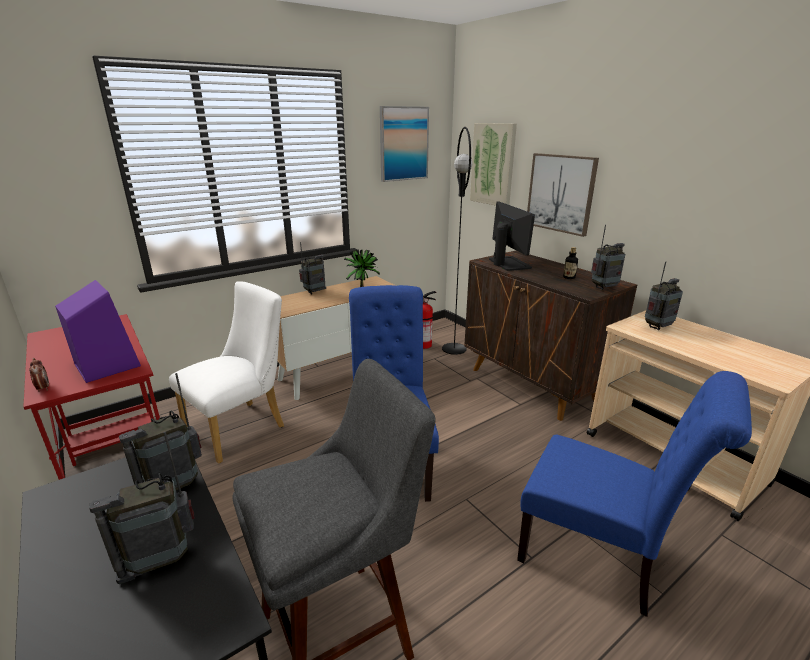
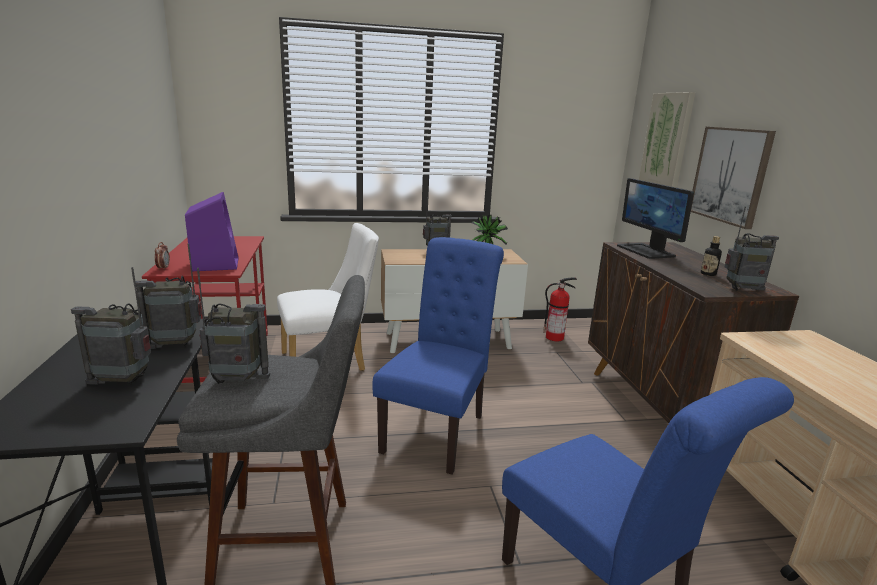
camera: 25 degrees right, 5 degrees down
picture [380,106,429,182] -> none
black floor lamp [442,127,472,355] -> none
monitor [489,202,535,271] -> monitor turned 150 degrees clockwise [617,178,694,259]
radio [645,261,683,330] -> radio moved to [197,268,270,384]

